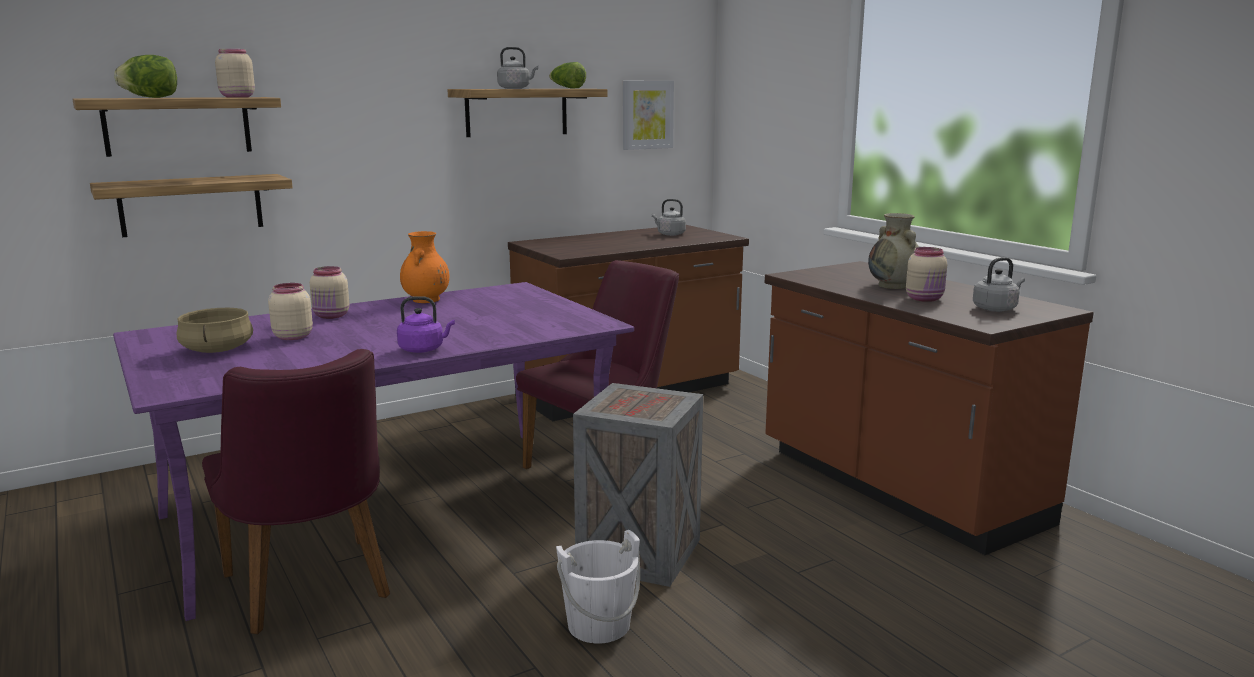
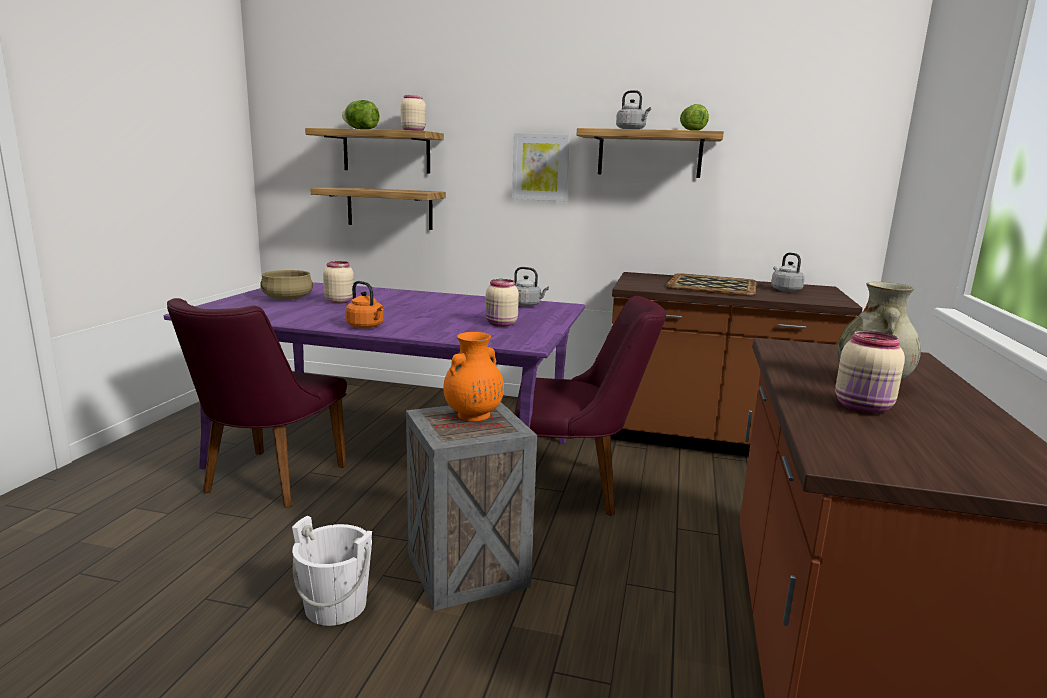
camera: 45 degrees right, 0 degrees up
beige jar [310,266,349,319] -> beige jar moved to [485,279,519,327]
purple kettle [397,296,455,353] -> orange kettle [345,281,384,328]
orange vase [400,231,450,303] -> orange vase moved to [443,332,504,422]
picture [623,81,674,150] -> picture moved to [512,133,570,201]
grey kettle [973,257,1025,312] -> grey kettle moved to [514,267,549,307]
none -> tray [665,273,757,296]

